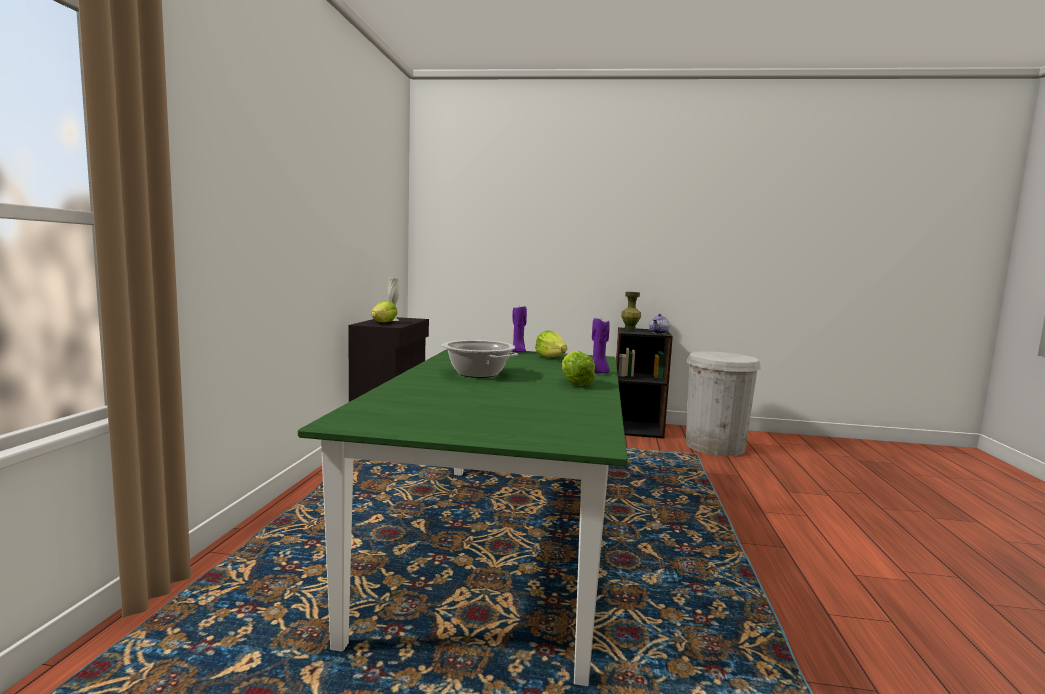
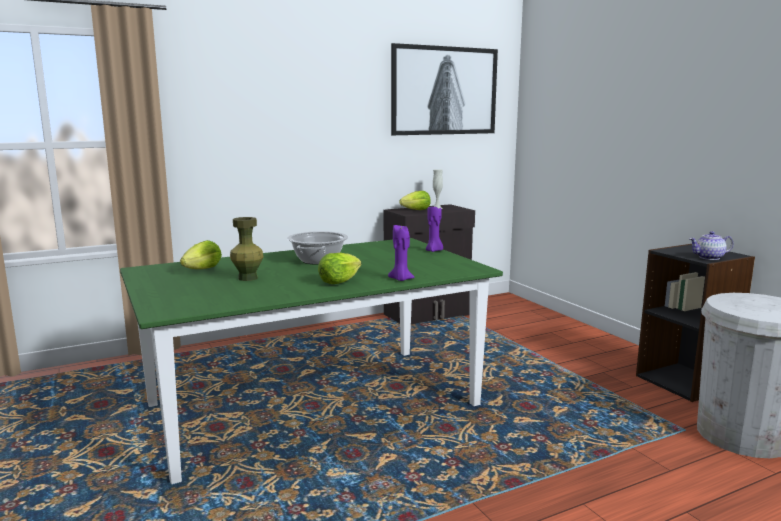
camera: 55 degrees right, 5 degrees up
lettuce [535,330,567,358] -> lettuce moved to [180,240,222,269]
green vase [621,292,641,331] -> green vase moved to [230,217,264,281]
none -> picture [391,43,498,135]

